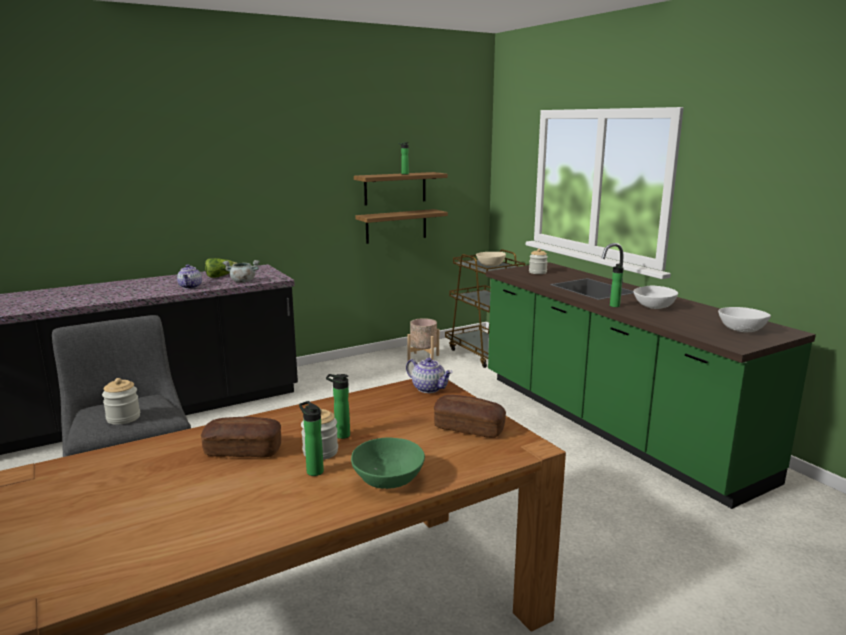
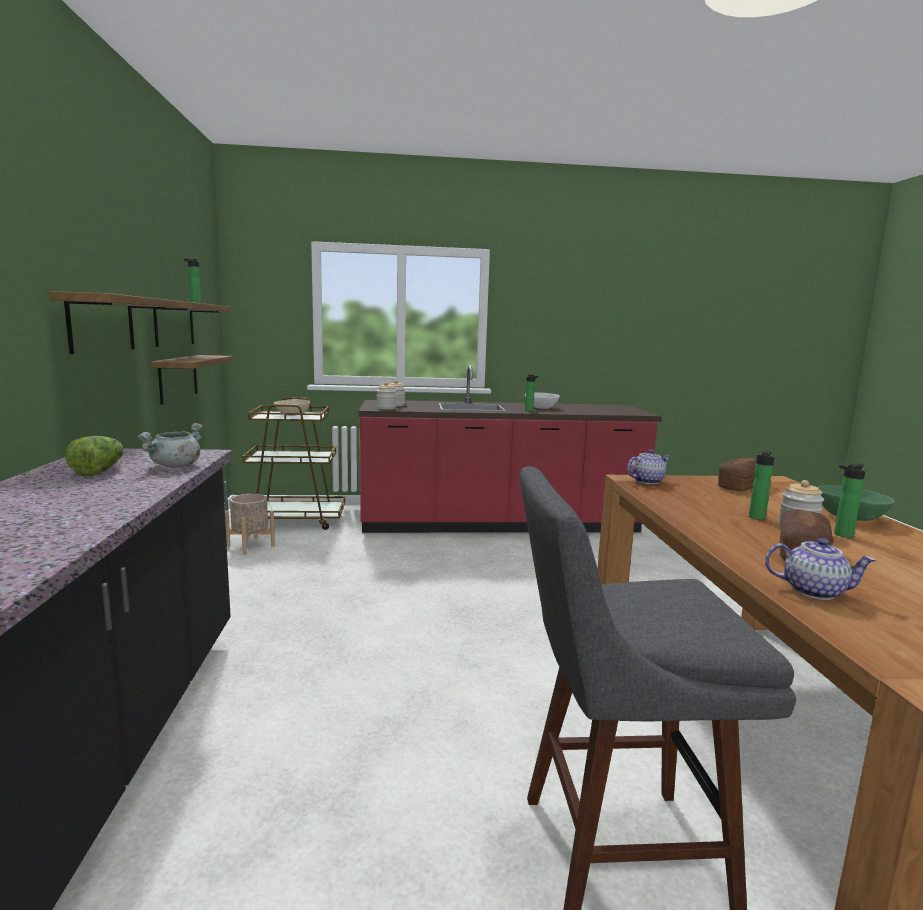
camera: 65 degrees left, 5 degrees down
jar [102,378,140,425] -> jar moved to [376,382,396,409]
teapot [177,264,202,289] -> teapot moved to [765,538,876,600]
green counter [486,243,816,509] -> red counter [359,365,662,533]
white bowl [718,307,771,332] -> none
none -> shelf [50,291,182,354]

